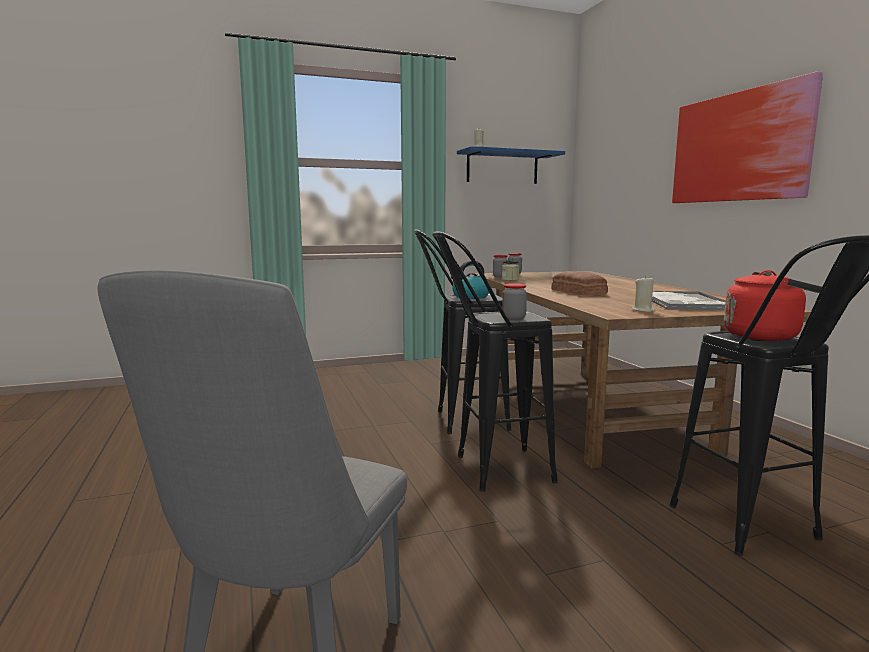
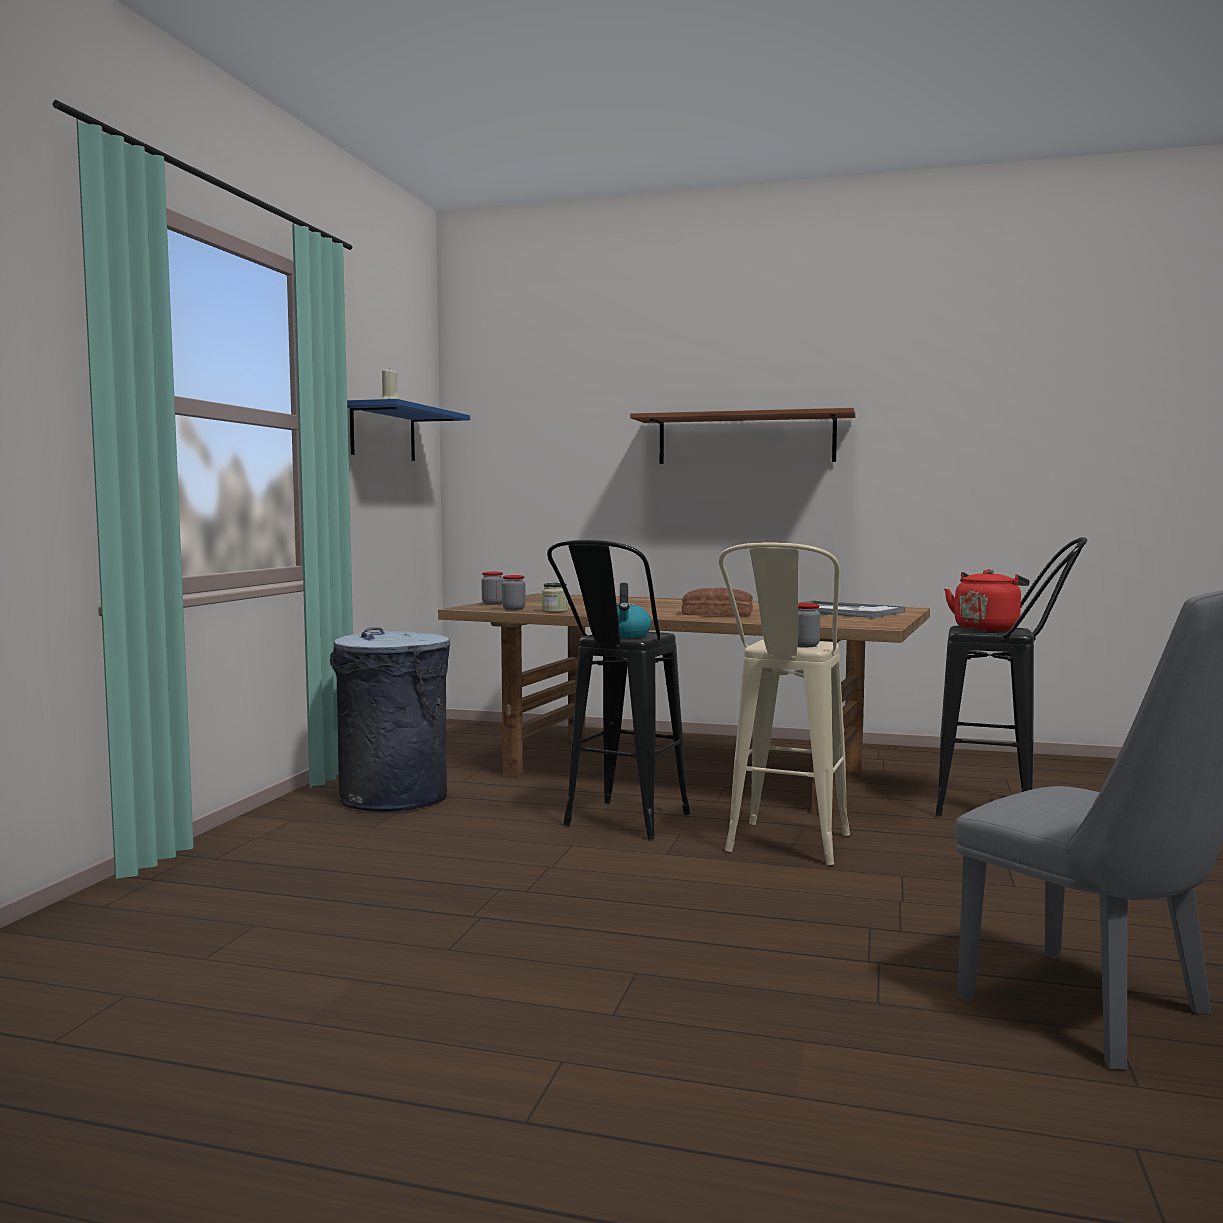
camera: 55 degrees left, 5 degrees down
black stool [432,231,558,492] -> beige stool [719,542,850,865]
beige candle [632,276,656,312] -> none
picture [672,71,823,203] -> shelf [630,408,856,464]
none -> grey trash can [330,627,451,812]

